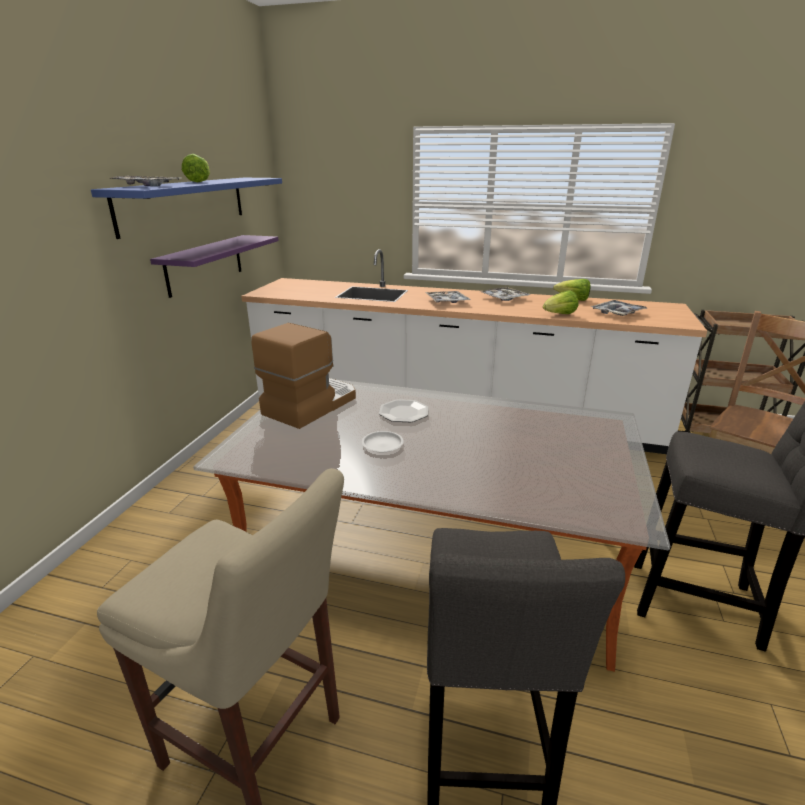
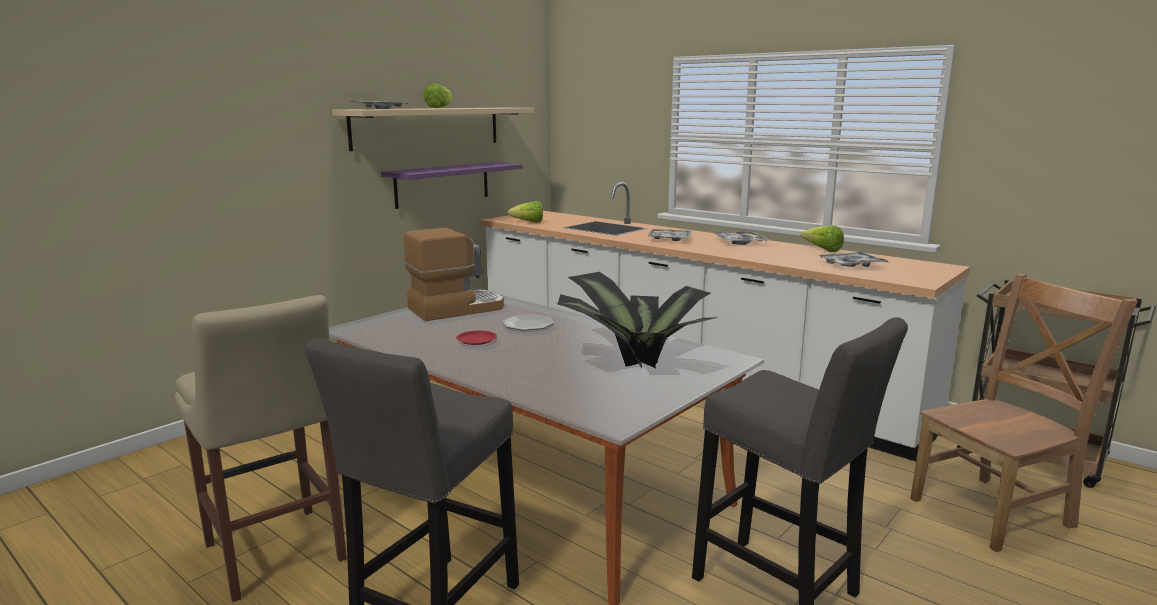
camera: 25 degrees right, 10 degrees down
blue shelf [91,178,282,239] -> beige shelf [332,108,534,151]
white plate [362,431,404,452] -> red plate [456,330,497,345]
lettuce [543,290,578,314] -> lettuce moved to [507,201,543,223]
none -> potted plant [557,272,718,368]

